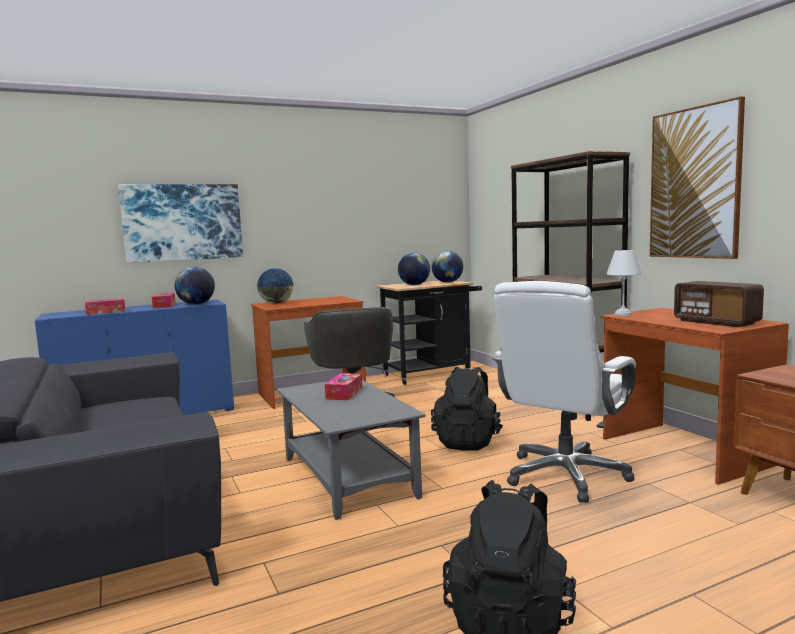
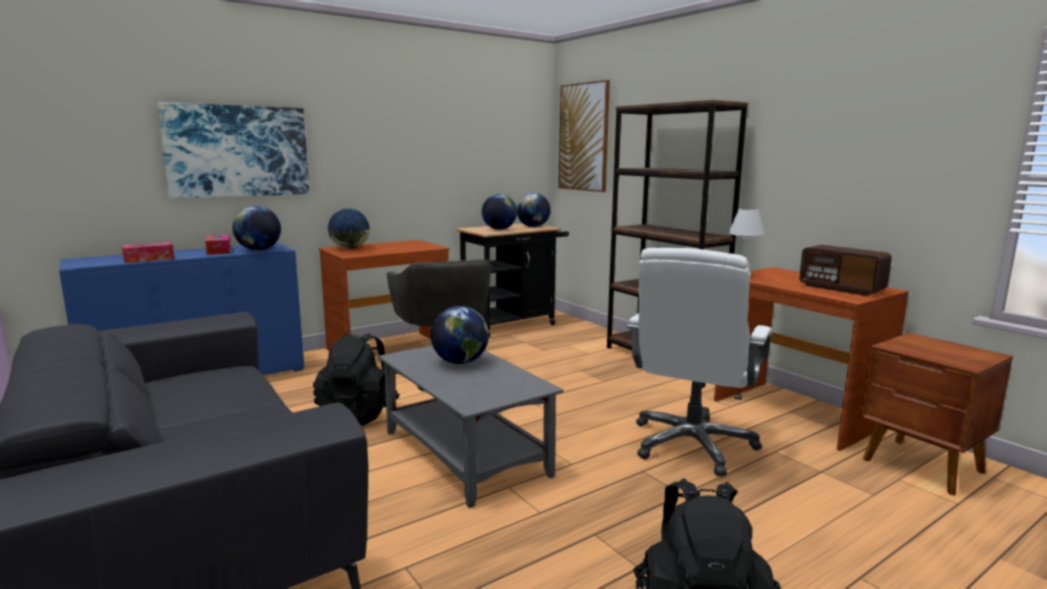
camera: 10 degrees left, 5 degrees up
tissue box [325,373,362,400] -> globe [431,306,489,364]
black backpack [431,367,503,451] -> black backpack moved to [313,332,400,426]
picture [650,96,745,259] -> picture moved to [558,80,610,192]

